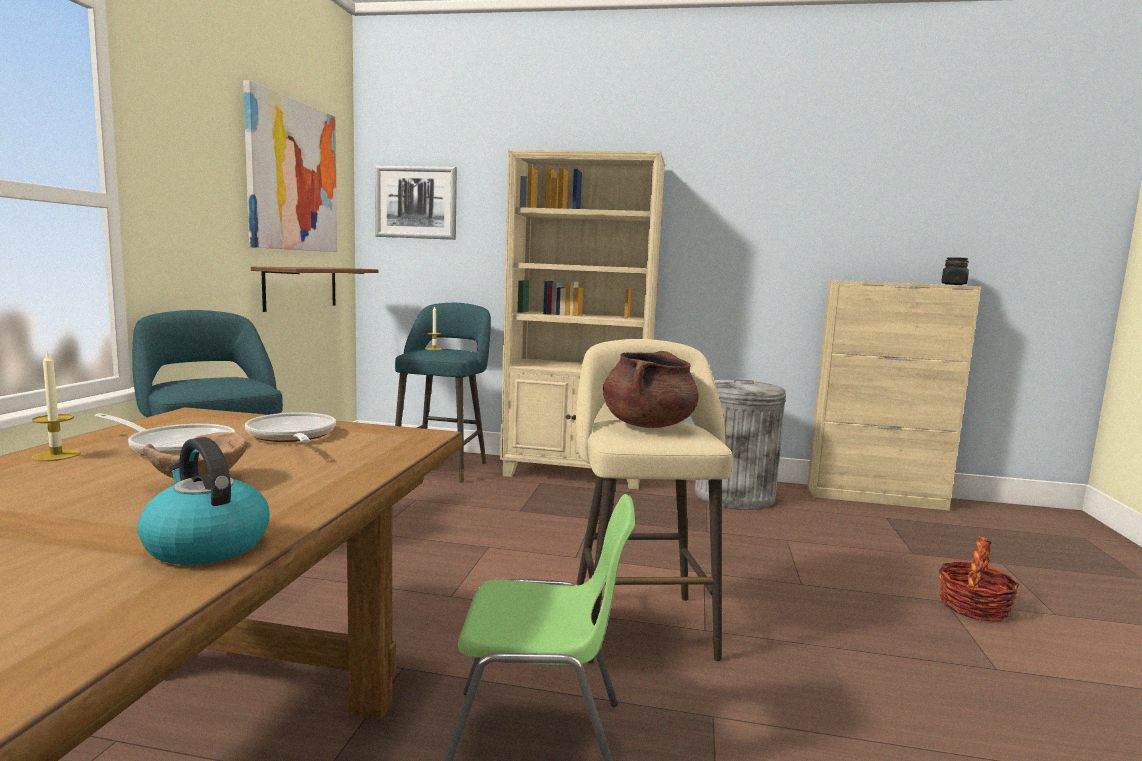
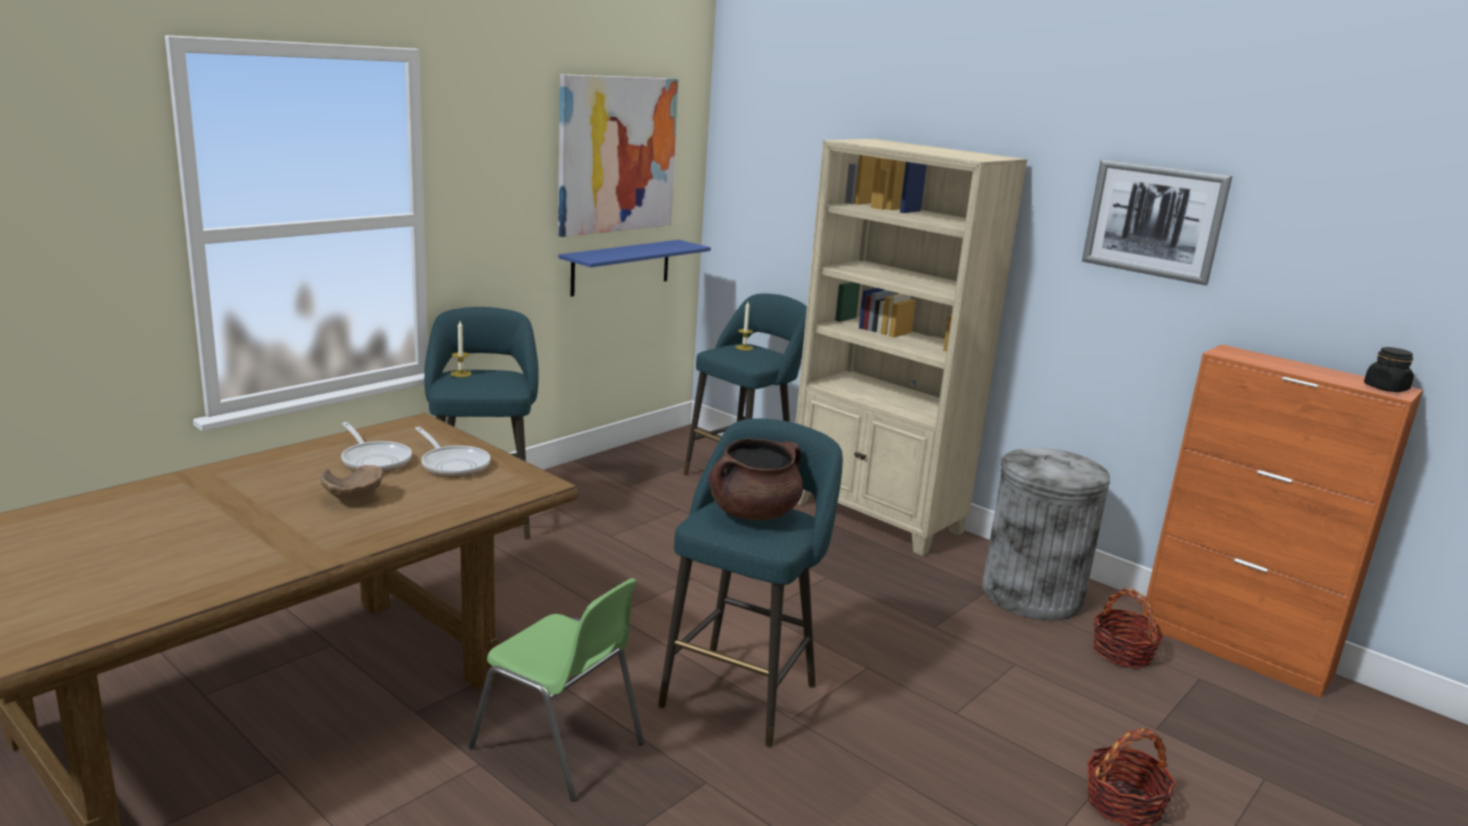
camera: 30 degrees right, 10 degrees up
candle [31,350,81,461] -> candle moved to [450,321,472,377]
kettle [137,437,270,565] -> none
frying pan [245,412,336,443] -> frying pan turned 135 degrees clockwise [415,427,490,477]
brown shelf [251,267,378,312] -> blue shelf [558,240,711,297]
picture [375,166,457,240] -> picture moved to [1082,159,1232,285]
beige stool [576,339,732,663] -> turquoise stool [658,418,843,747]
beige cabinet [807,280,981,510] -> orange cabinet [1141,344,1423,698]
none -> basket [1093,588,1164,668]

